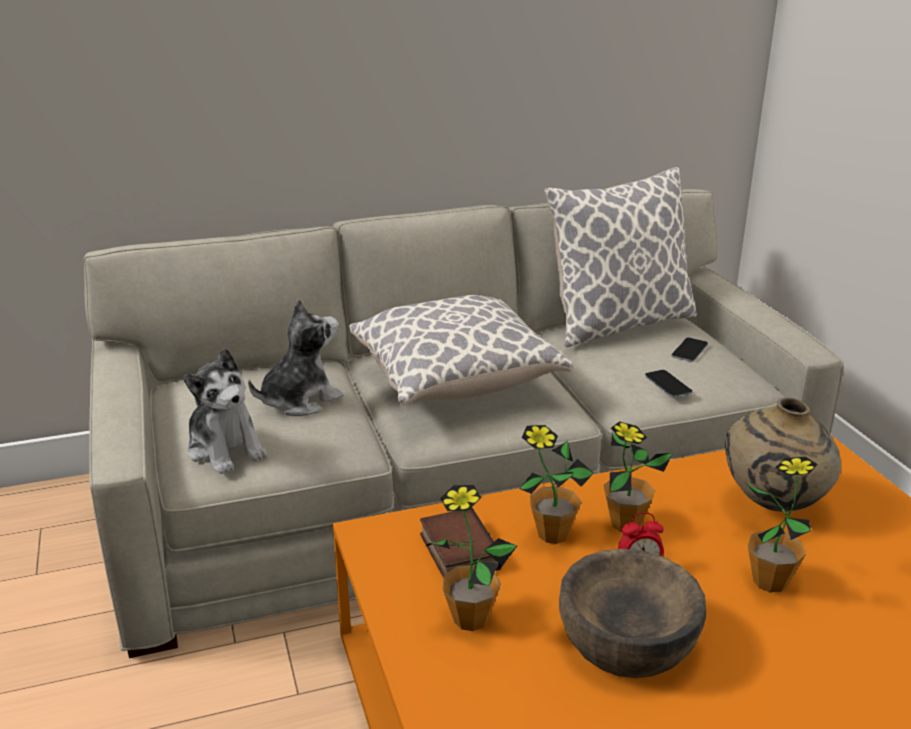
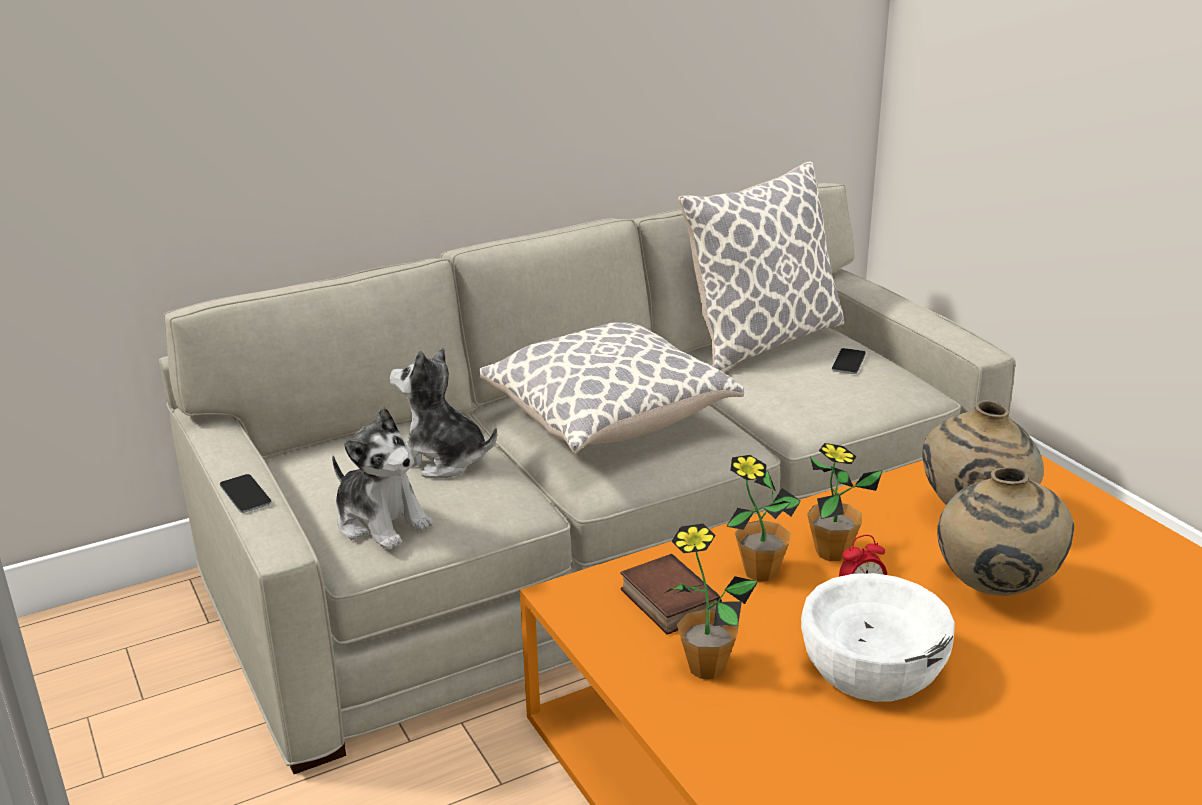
camera: 10 degrees left, 0 degrees up
plush toy [248,299,344,416] -> plush toy turned 105 degrees counterclockwise [390,348,497,478]
brown bowl [559,549,706,678] -> white bowl [801,573,955,702]
phone [645,370,692,397] -> phone moved to [220,474,272,513]
potted plant [744,457,818,593] -> beige vase [937,467,1074,596]

